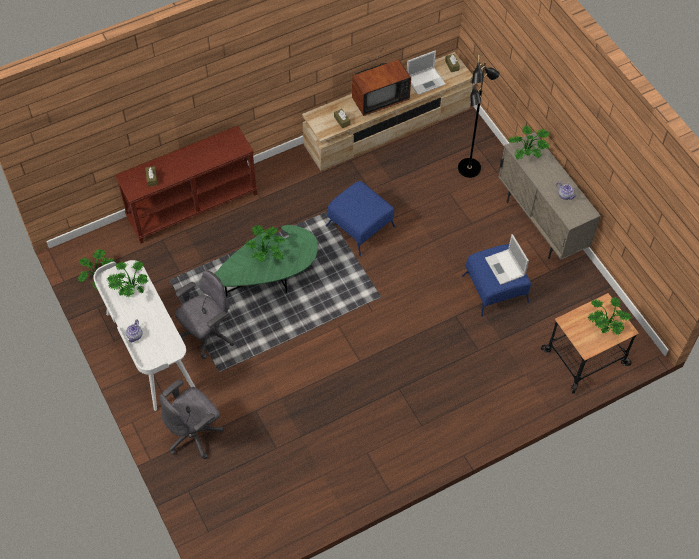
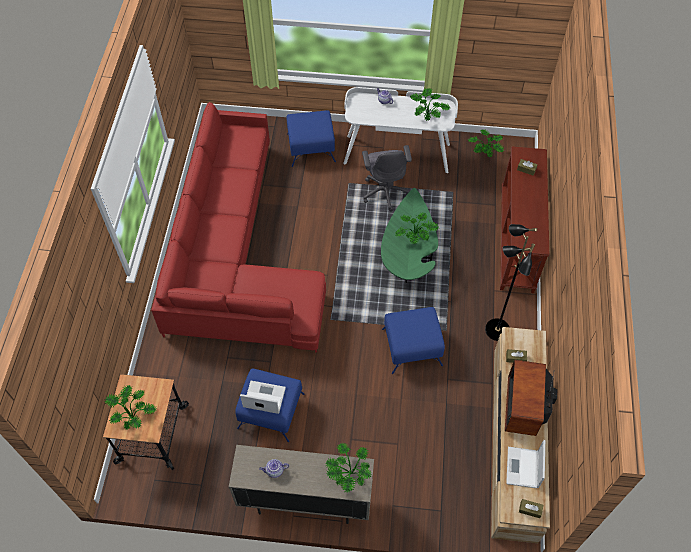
camera: 125 degrees right, 0 degrees up
grey office chair [159,379,223,459] -> blue ottoman [287,110,336,167]
black floor lamp [458,54,500,178] -> black floor lamp moved to [485,224,537,341]
none -> red sofa [151,102,326,353]

